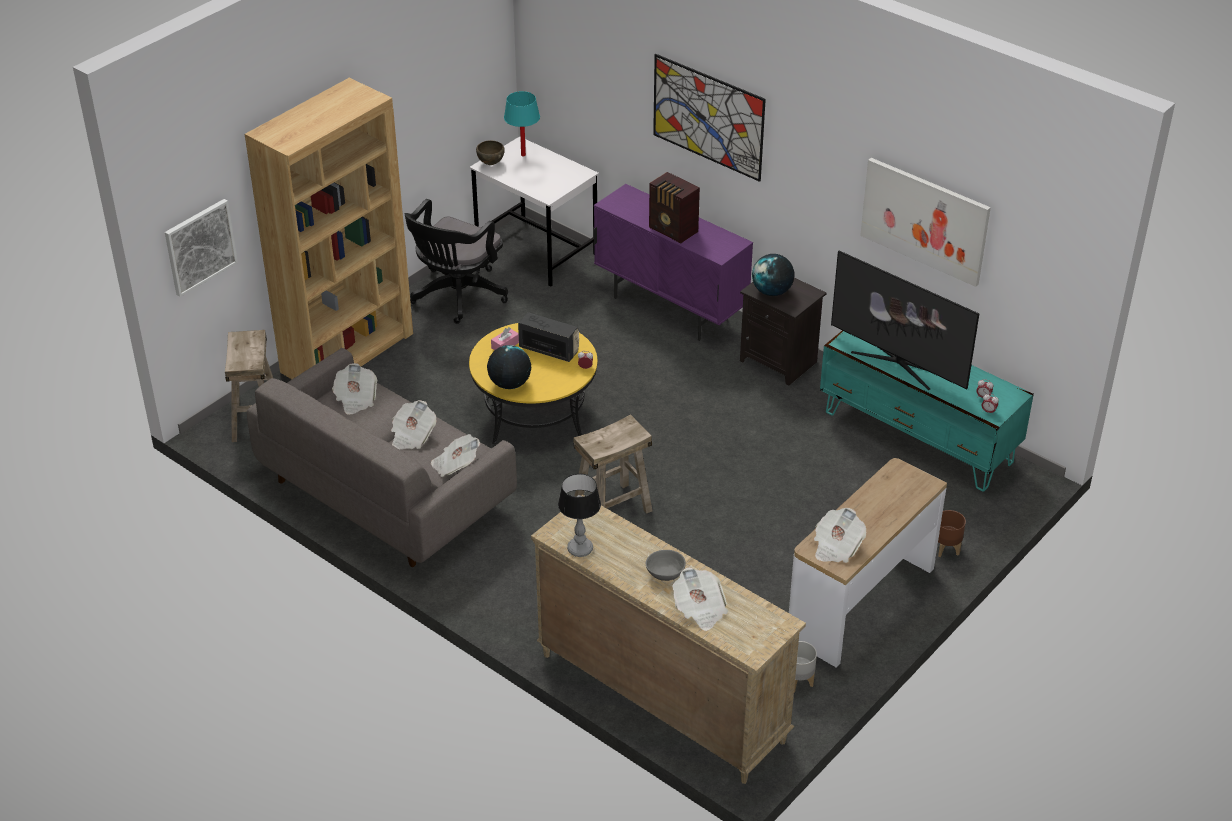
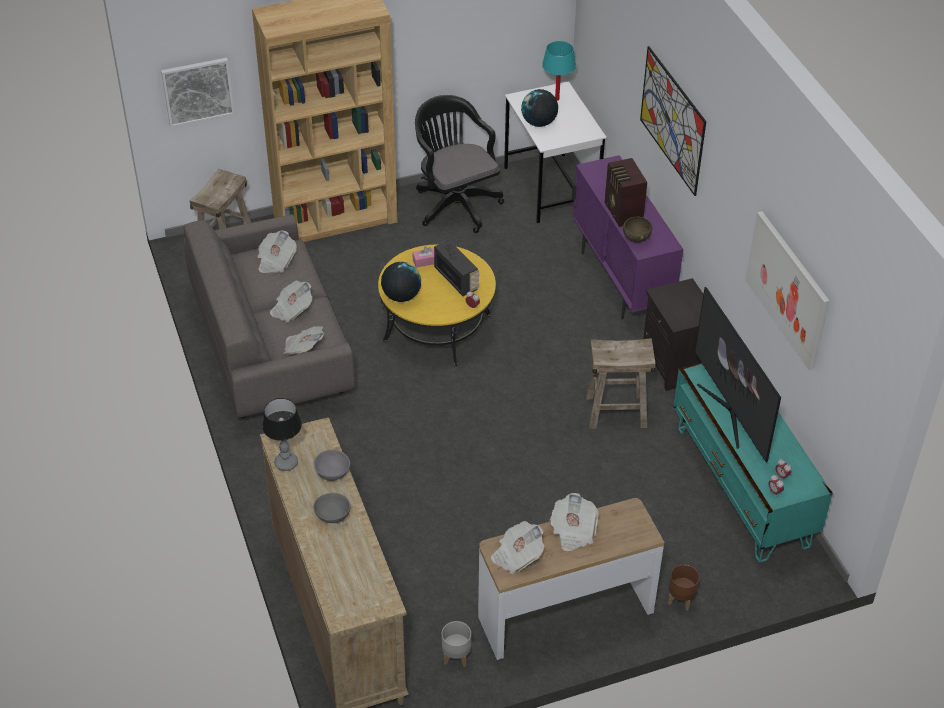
camera: 30 degrees right, 5 degrees up
black office chair [404,199,508,324] -> black office chair turned 90 degrees clockwise [415,95,504,233]
brown bowl [476,140,505,165] -> brown bowl moved to [623,217,652,243]
beige stool [573,414,652,514] -> beige stool moved to [586,338,656,429]
newspaper [672,567,728,631] -> newspaper moved to [550,493,599,551]
globe [752,254,795,296] -> globe moved to [521,89,558,127]
none -> grey bowl [313,450,350,481]

